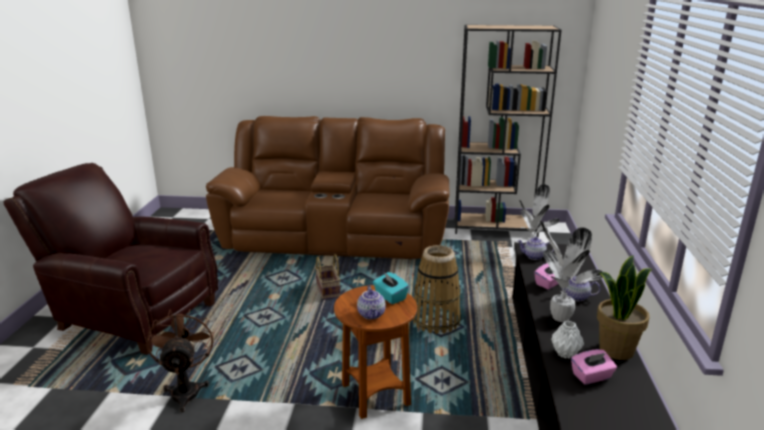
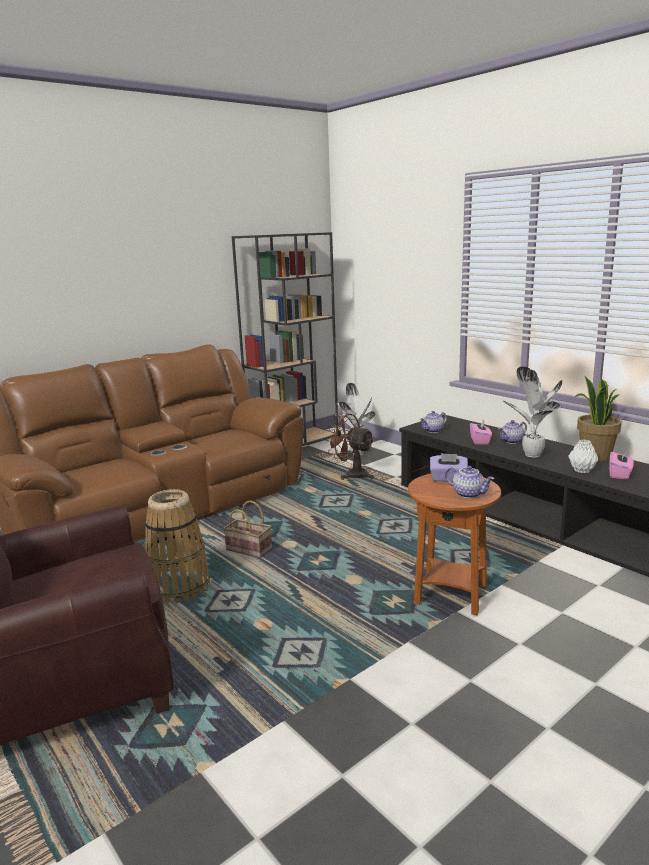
camera: 45 degrees left, 5 degrees down
brown fan [147,309,214,412] -> brown fan moved to [326,413,374,480]
turquoise tissue box [373,272,409,304] -> purple tissue box [430,453,468,482]
basket [412,245,461,334] -> basket moved to [145,489,210,604]

